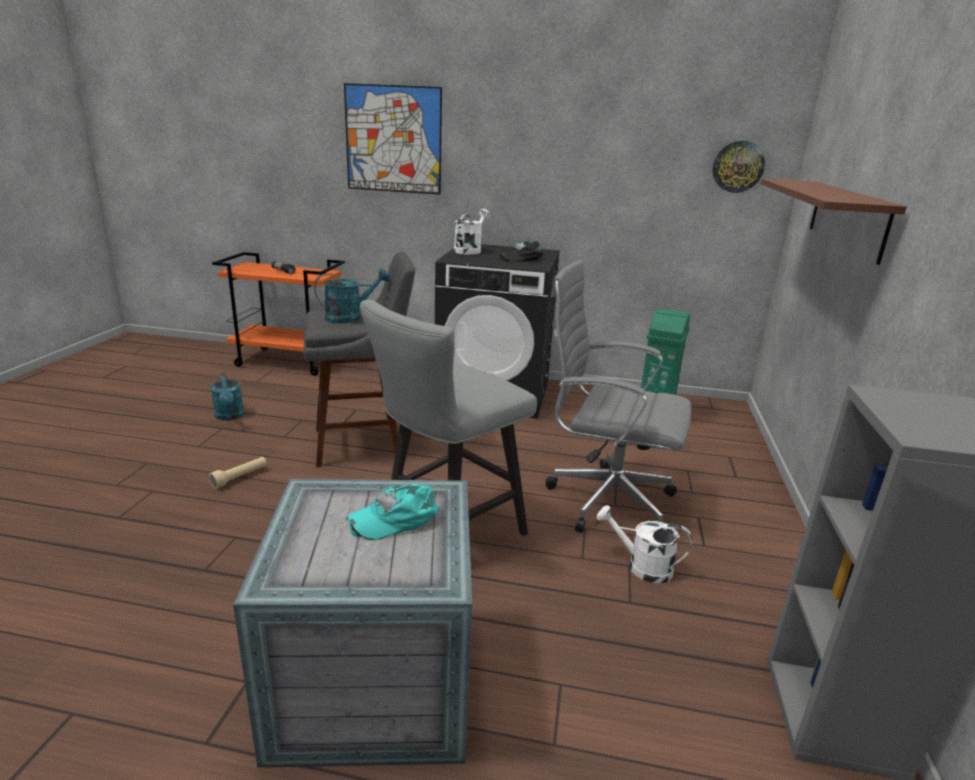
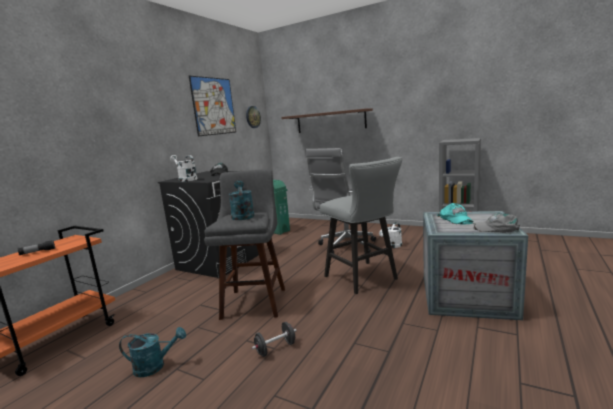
camera: 70 degrees left, 10 degrees down
beige flashlight [209,457,267,489] -> black dumbbell [252,322,297,357]
picture [344,83,442,195] -> picture moved to [189,76,236,136]
none -> grey cap [473,213,520,233]

